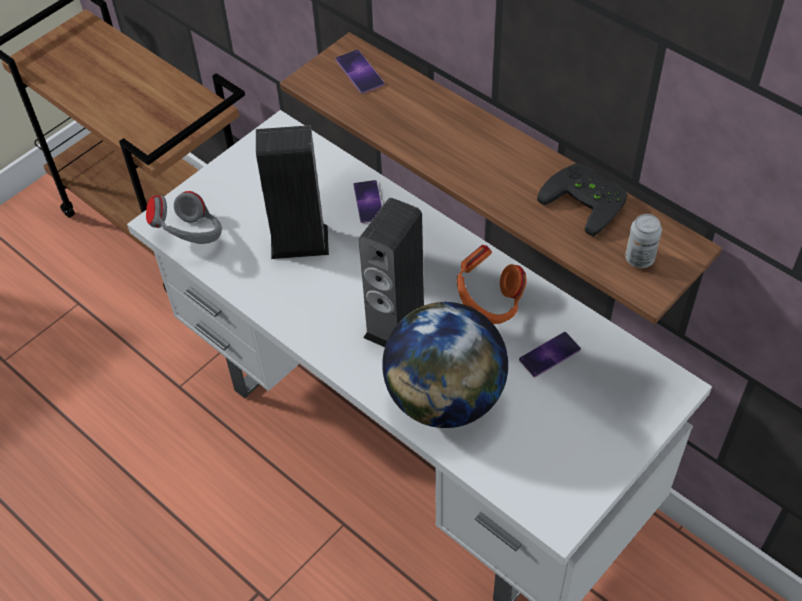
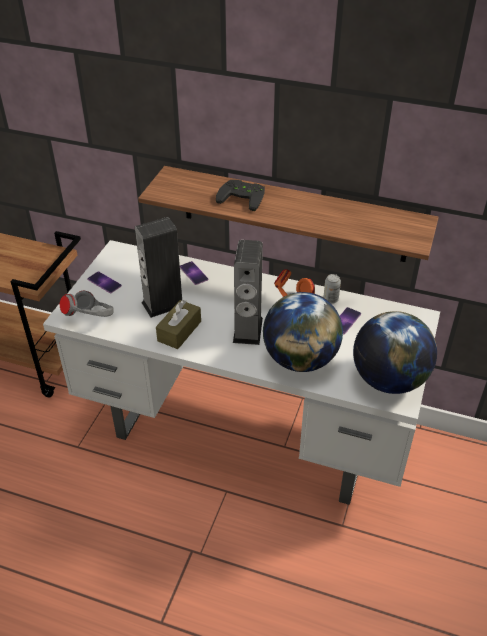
camera: 25 degrees left, 10 degrees down
phone [335,50,385,94] -> phone moved to [87,271,122,293]
black game controller [537,163,627,237] -> black game controller moved to [216,180,265,211]
can [625,214,662,268] -> can moved to [323,274,341,304]
none -> brown tissue box [156,300,201,349]
none -> globe [353,311,437,394]

